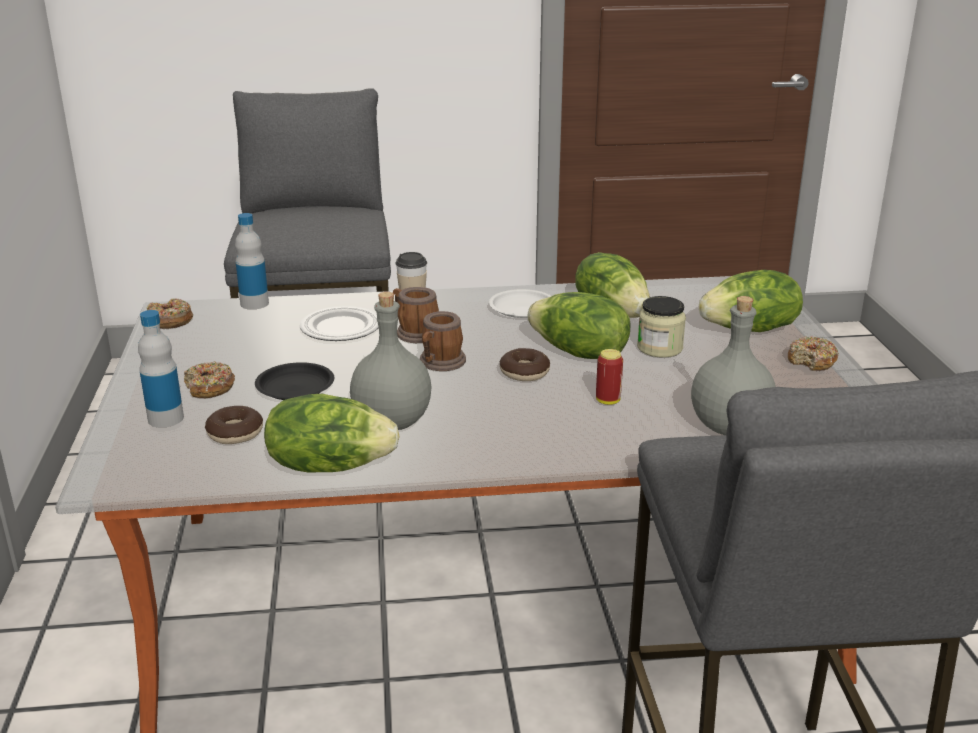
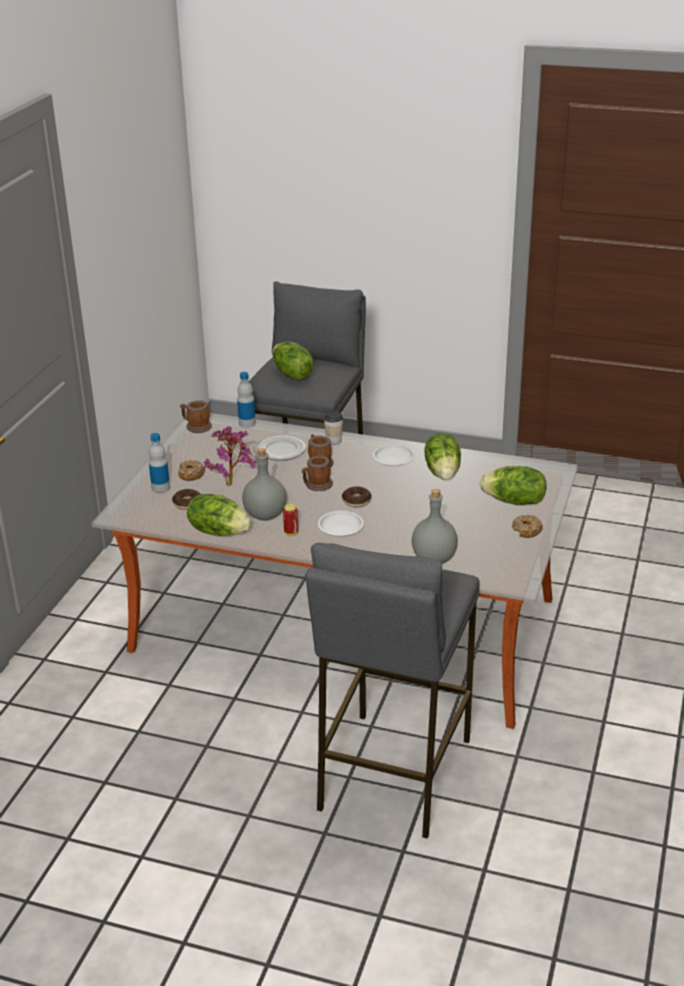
camera: 25 degrees right, 5 degrees up
donut [147,298,193,329] -> mug [180,401,212,433]
black plate [255,362,335,400] -> potted plant [204,426,256,486]
lettuce [528,292,631,359] -> lettuce moved to [272,342,314,380]
can [596,349,623,405] -> can moved to [283,504,298,536]
jar [637,296,686,358] -> none
none -> white plate [318,510,364,536]

